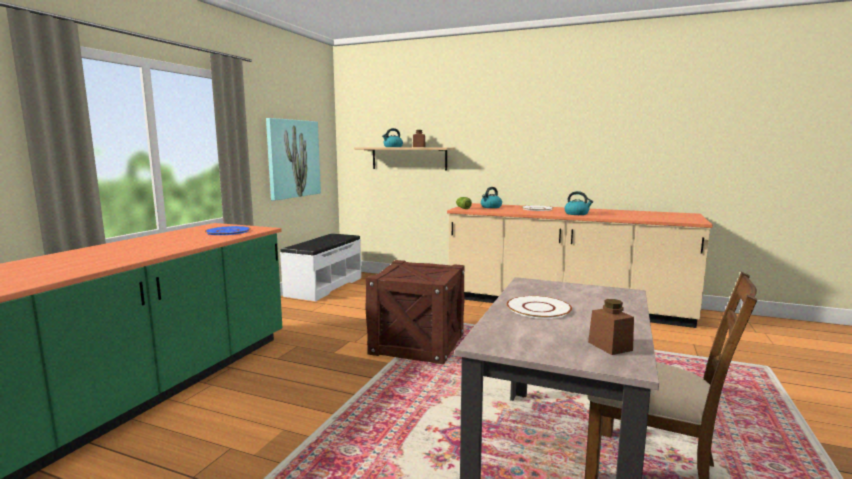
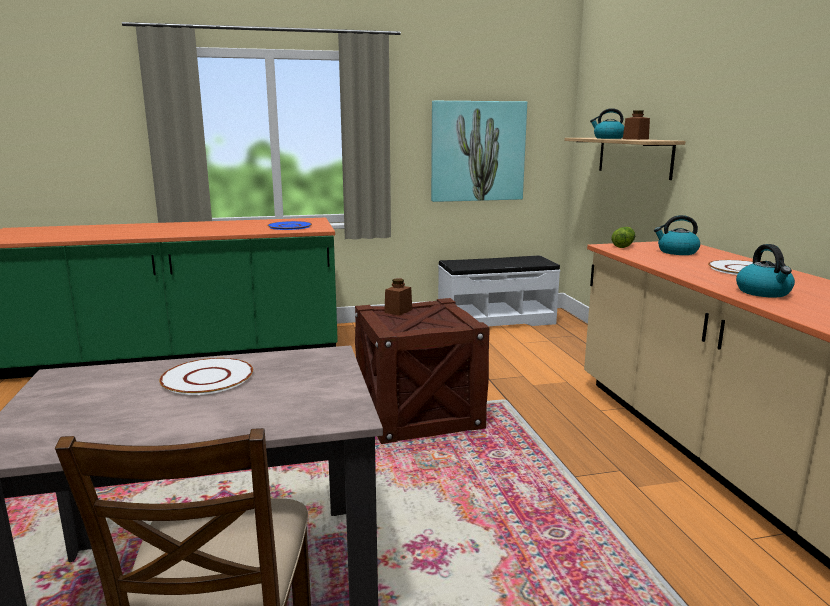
camera: 55 degrees right, 5 degrees up
brown jar [588,299,634,355] -> brown jar moved to [384,278,412,316]

